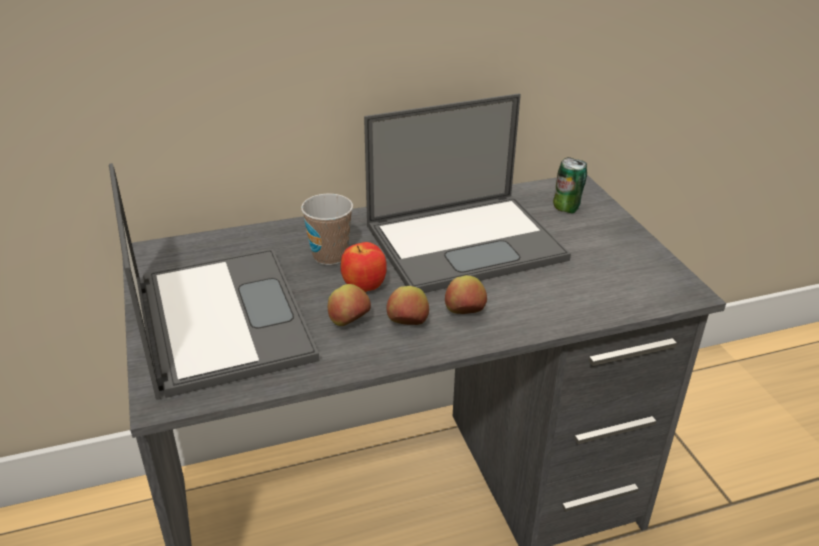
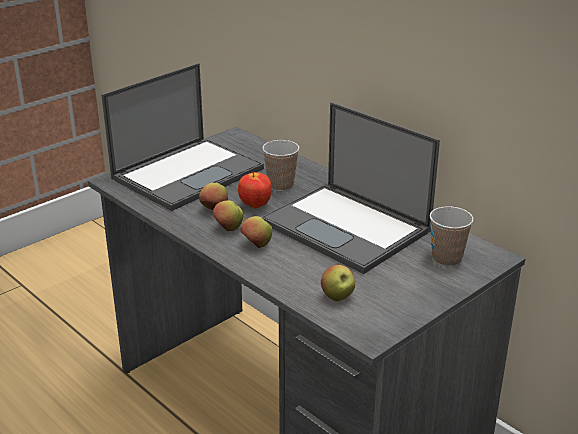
camera: 65 degrees right, 5 degrees down
can [553,157,587,213] -> cup [430,206,474,267]
none -> apple [321,265,355,301]

